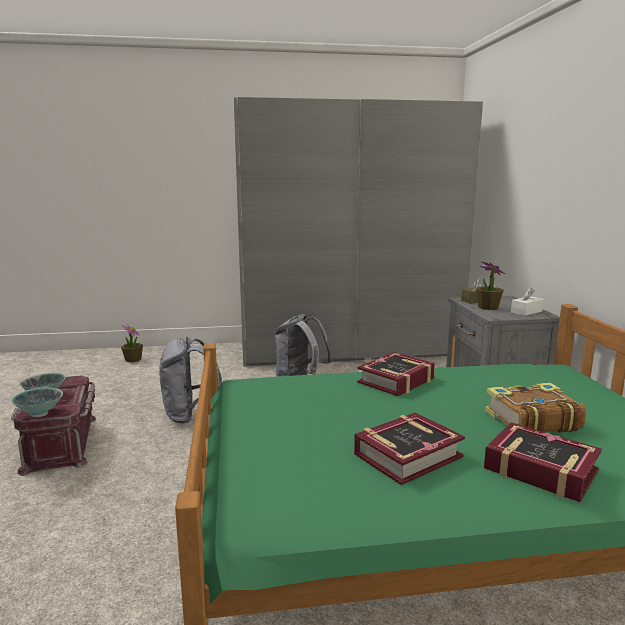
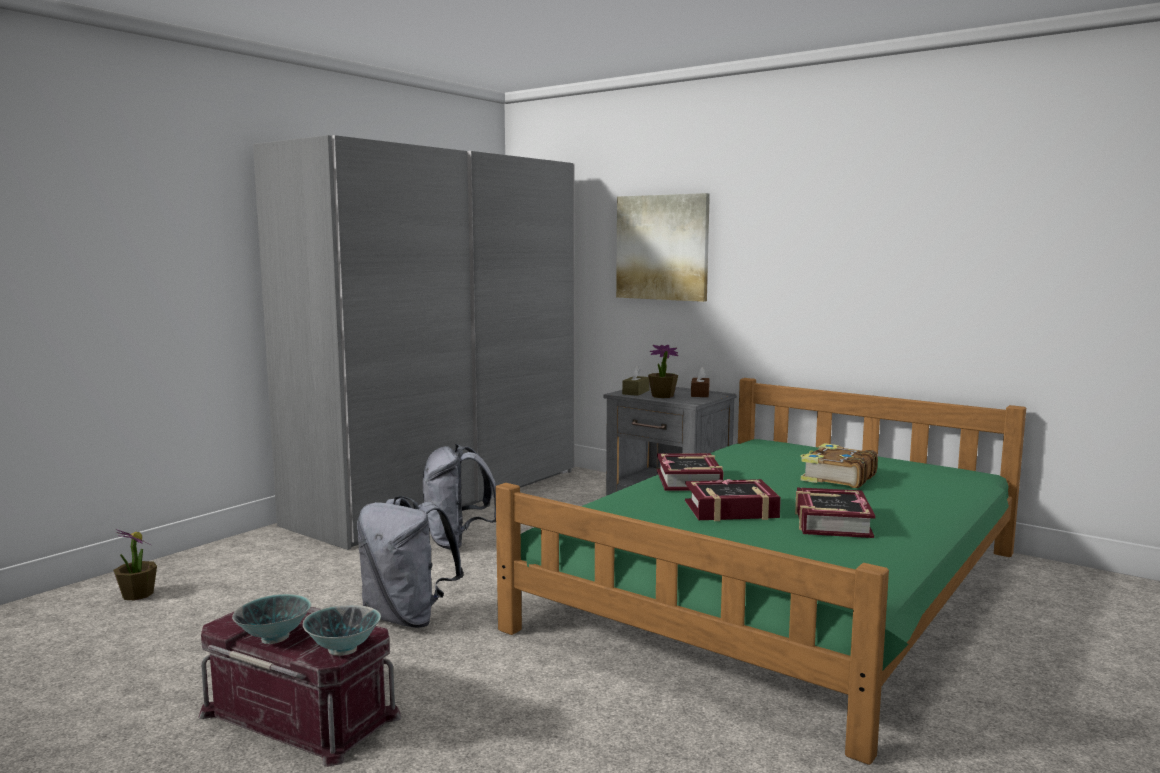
camera: 45 degrees left, 5 degrees down
book [484,423,602,502] -> book moved to [685,479,781,521]
white tissue box [511,287,544,316] -> brown tissue box [691,367,710,397]
none -> picture [616,193,710,302]

